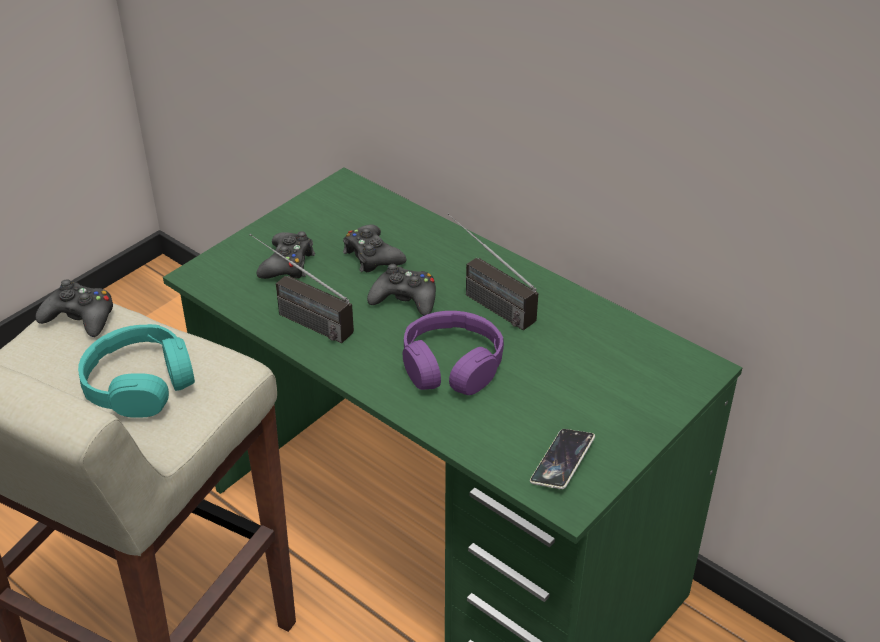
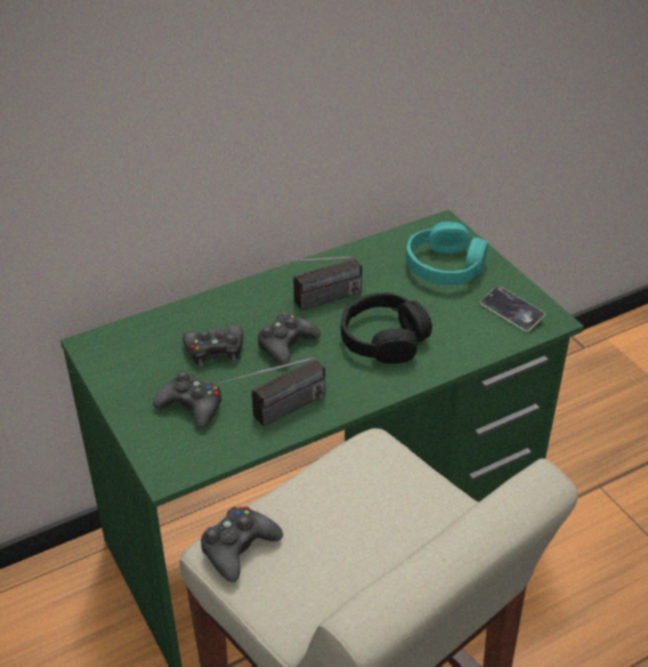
camera: 70 degrees left, 0 degrees up
turquoise headphones [78,324,195,418] -> turquoise headphones moved to [406,222,488,285]
purple headphones [403,311,504,395] -> black headphones [341,293,432,364]

